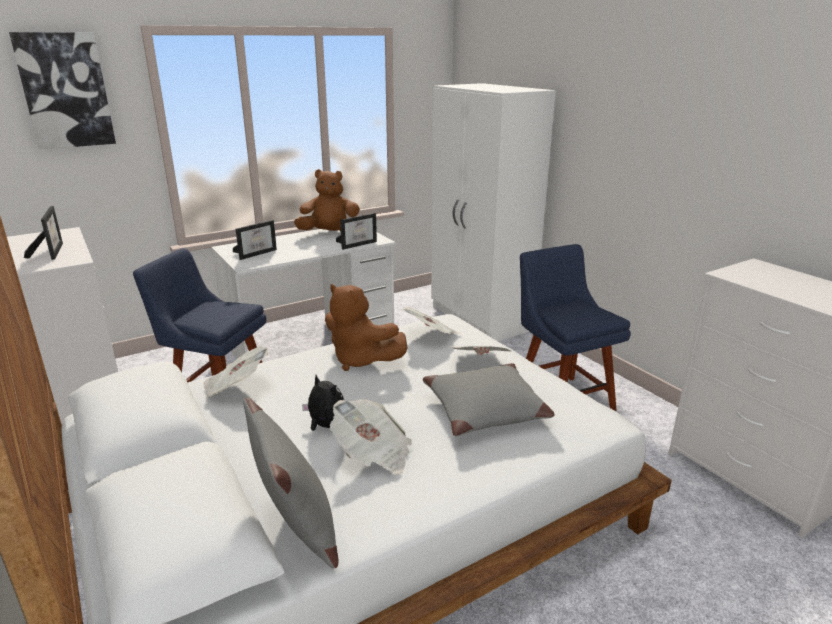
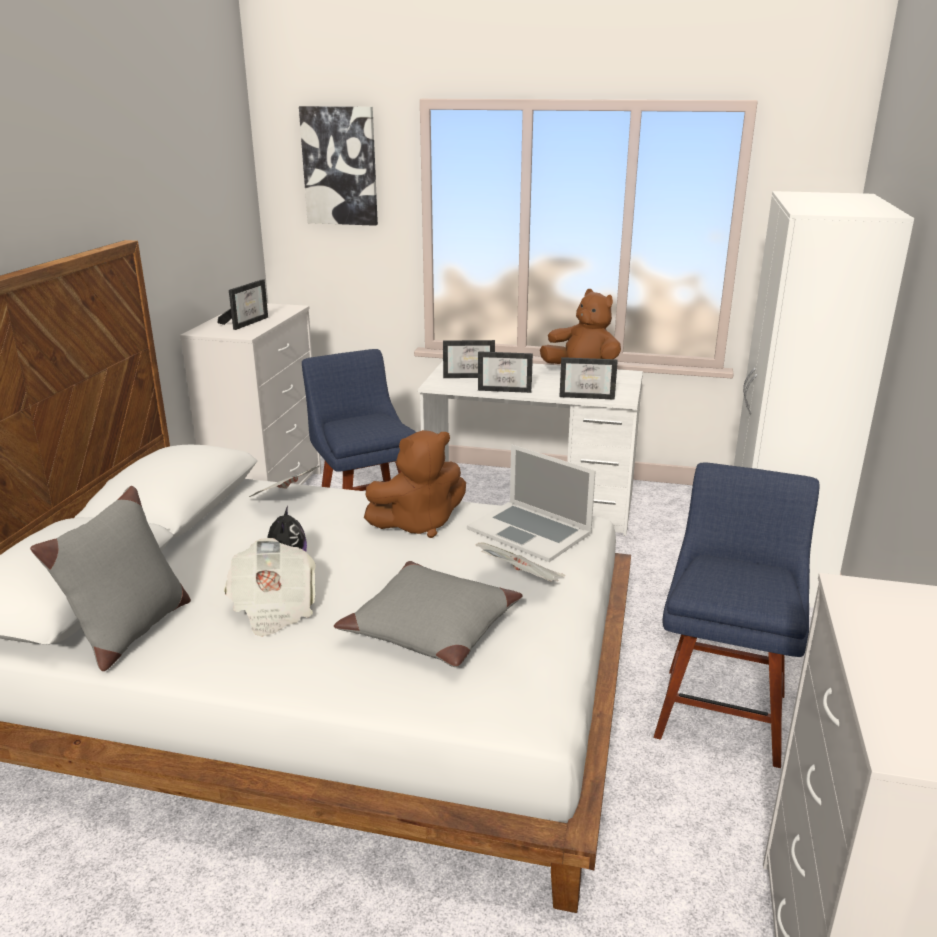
camera: 45 degrees right, 0 degrees up
brown plush toy [325,284,408,371] -> brown plush toy turned 105 degrees counterclockwise [364,430,466,538]
newspaper [401,307,461,335] -> laptop [467,444,596,562]
none -> picture frame [478,351,533,393]

